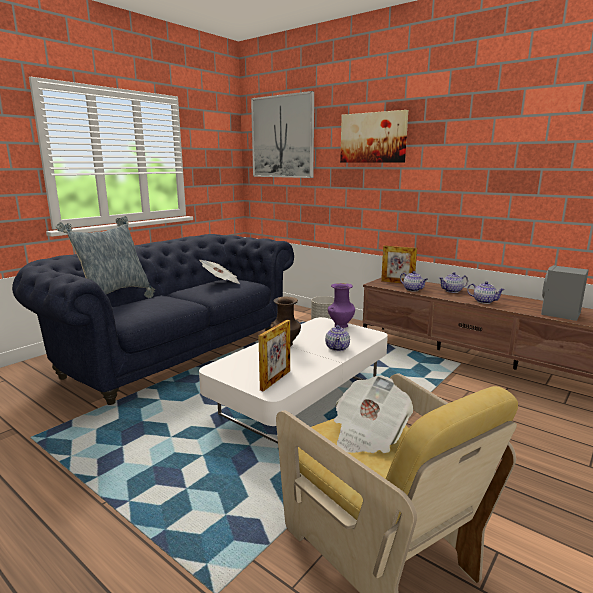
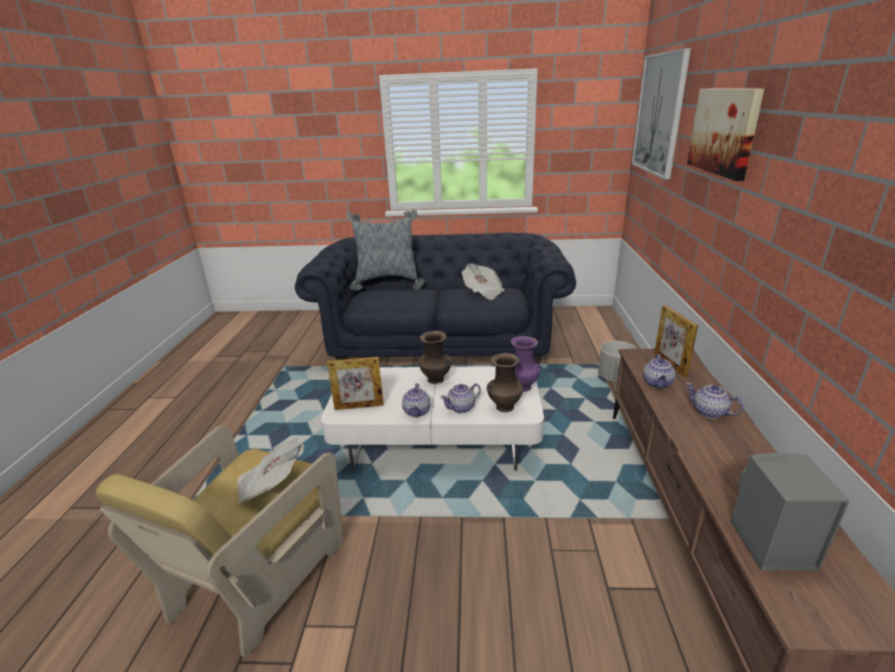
camera: 55 degrees right, 10 degrees up
teapot [467,281,505,304] -> teapot moved to [402,383,430,417]
none -> brown vase [487,353,523,412]

